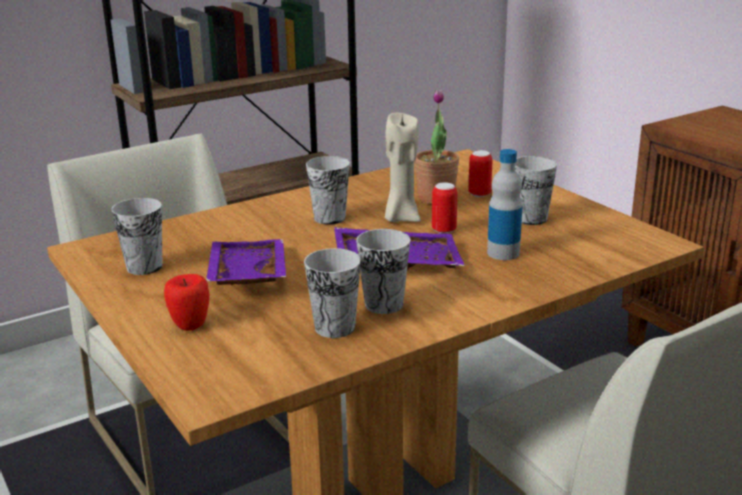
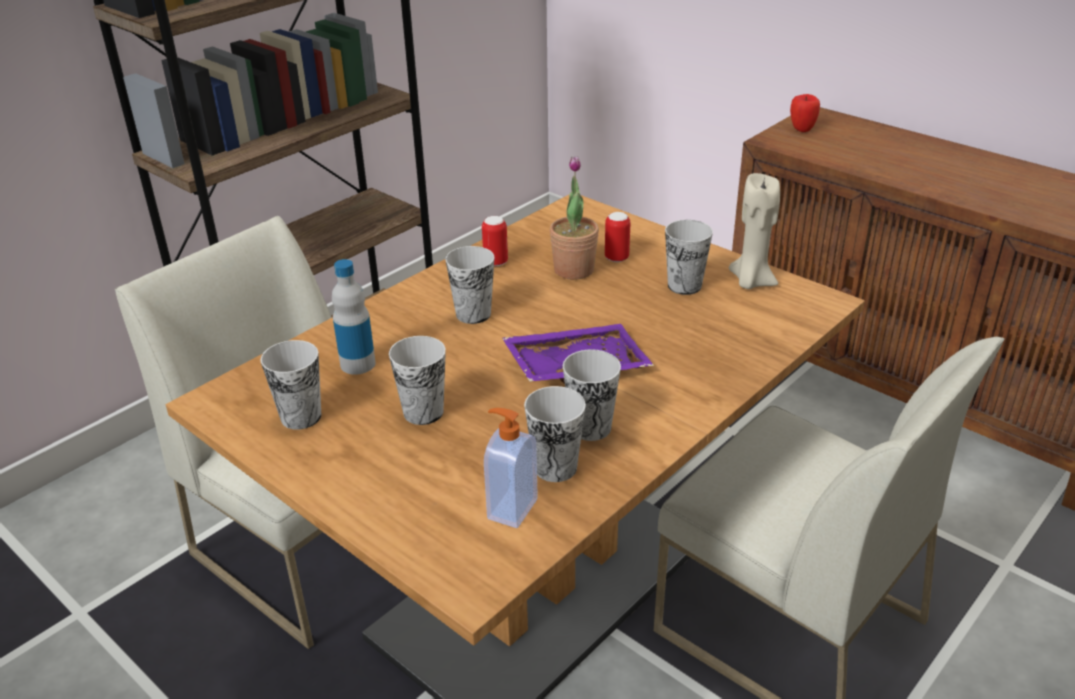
camera: 15 degrees left, 10 degrees up
apple [164,274,209,331] -> apple moved to [790,94,820,132]
purple tray [206,239,286,285] -> cup [389,336,446,425]
beige candle [385,113,421,222] -> beige candle moved to [729,173,780,289]
can [432,182,457,234] -> can moved to [482,216,508,267]
bottle [487,149,523,260] -> bottle moved to [332,259,376,375]
none -> soap dispenser [484,408,538,528]

